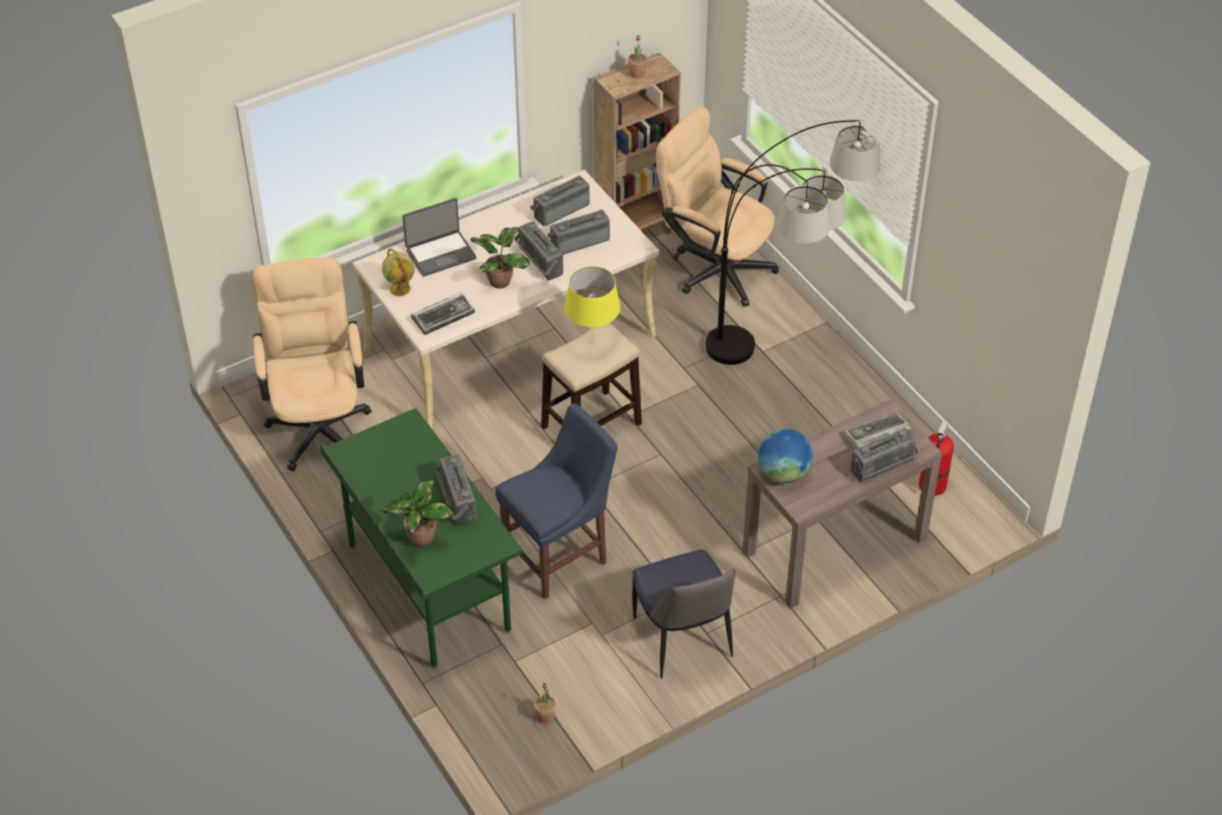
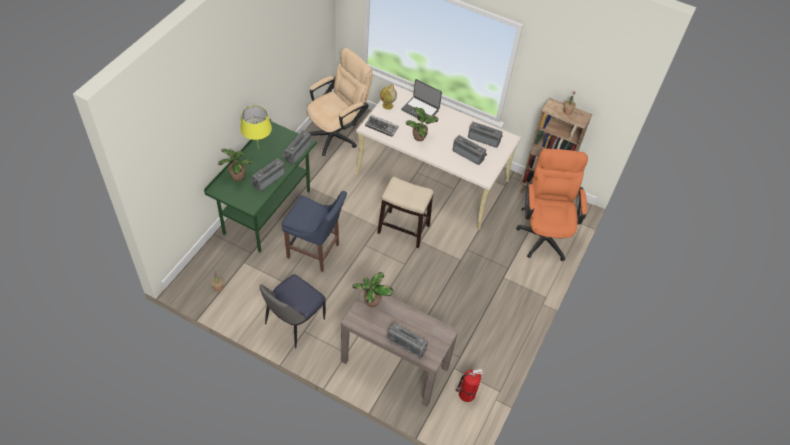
camera: 55 degrees right, 5 degrees up
radio [514,221,563,280] -> radio moved to [282,130,311,164]
yellow table lamp [565,266,621,341] -> yellow table lamp moved to [240,106,272,143]
beige office chair [656,106,779,306] -> orange office chair [516,149,588,261]
floor lamp [705,120,881,365] -> none
globe [758,429,813,483] -> potted plant [352,272,394,307]
keyboard [844,412,911,449] -> none

